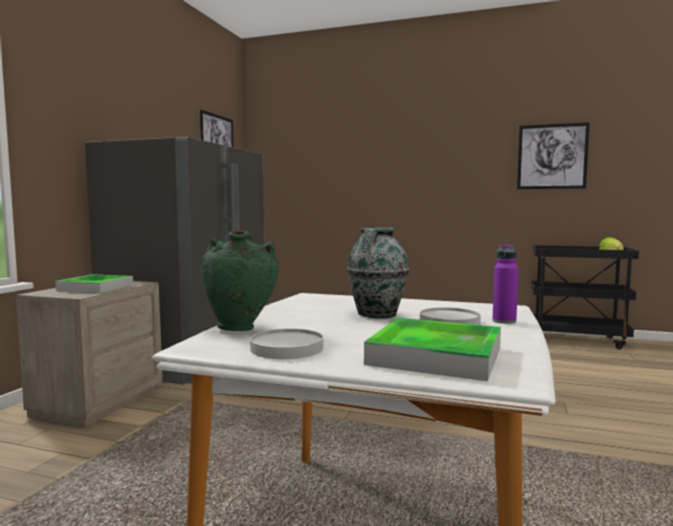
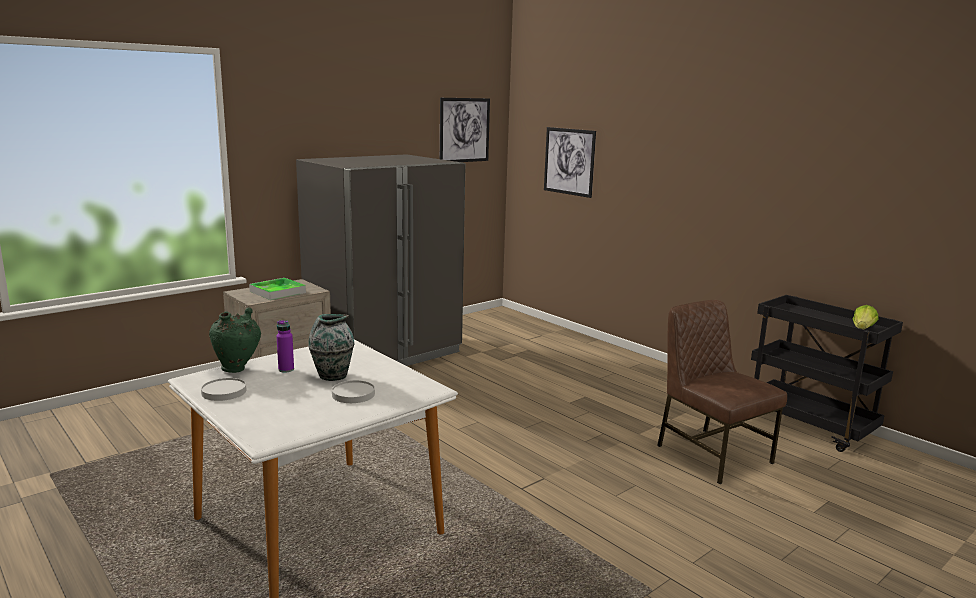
camera: 30 degrees right, 10 degrees up
tray [364,318,501,381] -> none
purple bottle [492,245,519,324] -> purple bottle moved to [277,320,294,373]
picture [517,122,590,189] -> picture moved to [544,127,596,198]
none -> brown chair [657,300,787,484]

